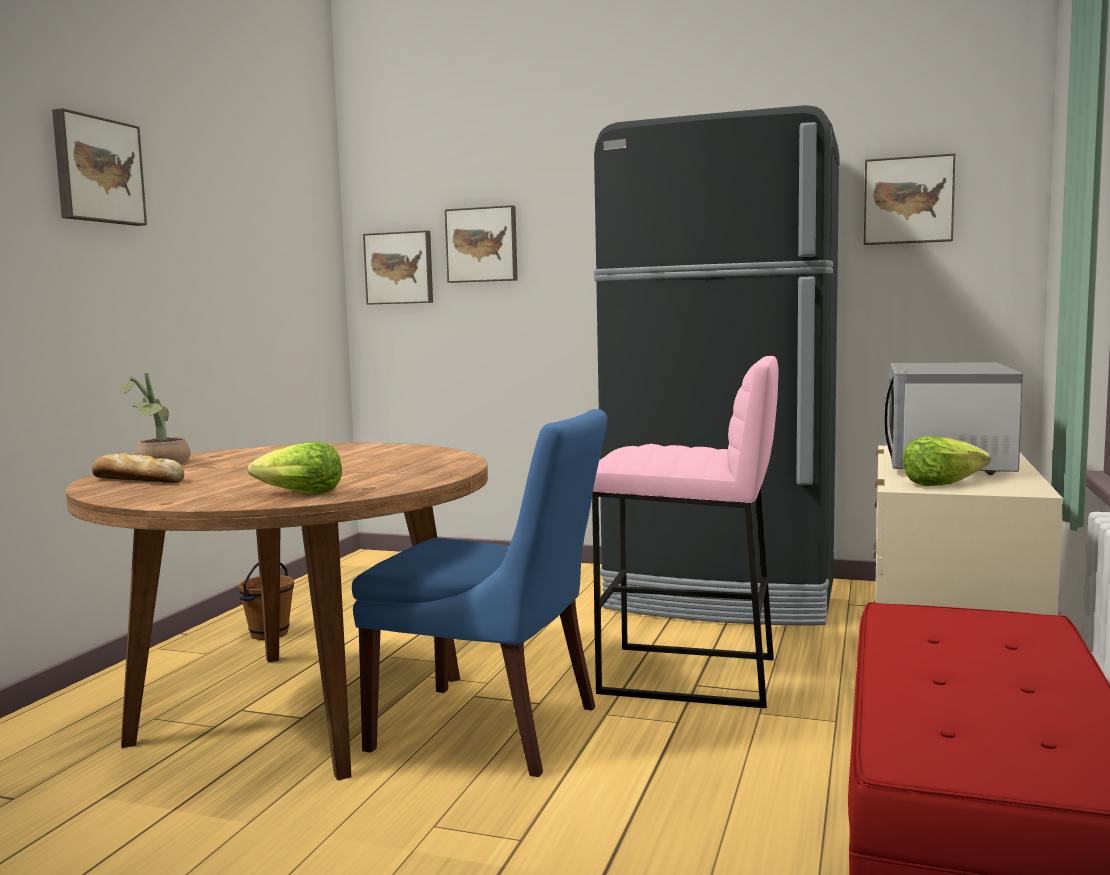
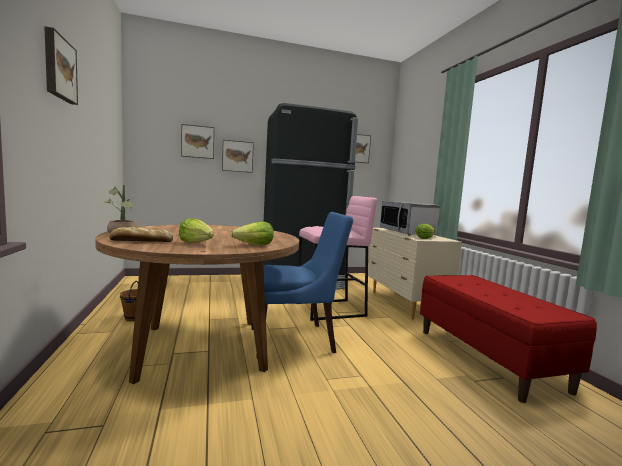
camera: 35 degrees left, 0 degrees up
picture [363,230,433,304] -> picture moved to [222,140,254,173]
none -> lettuce [179,218,214,243]

